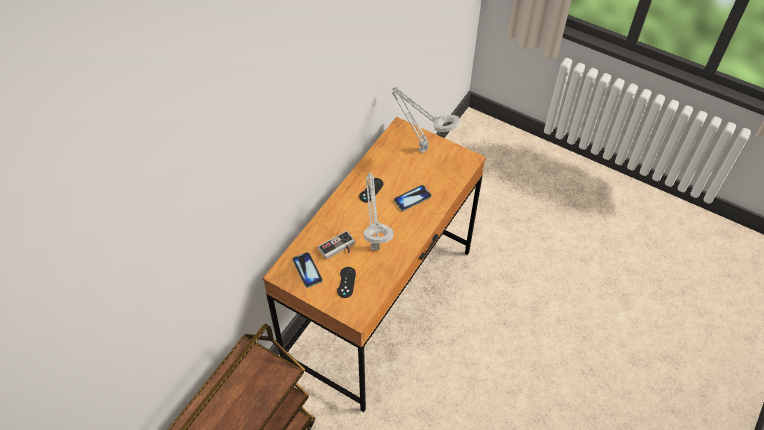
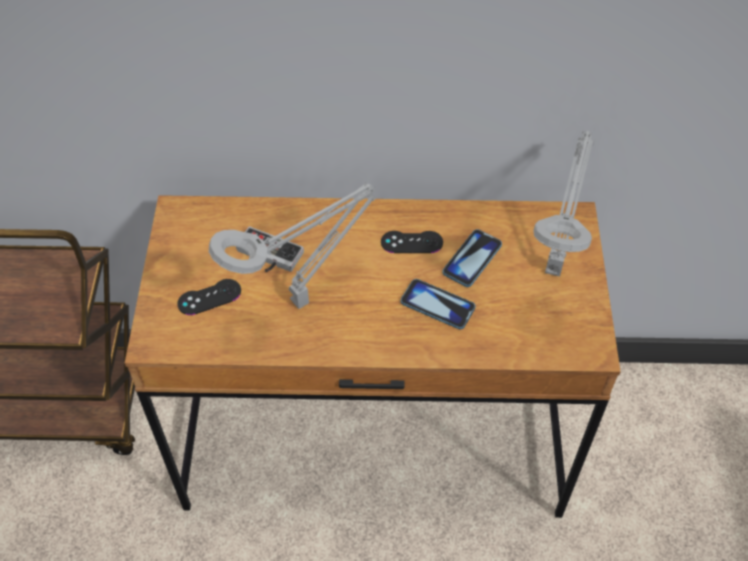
camera: 60 degrees right, 0 degrees up
phone [293,252,323,287] -> phone moved to [442,229,502,287]

